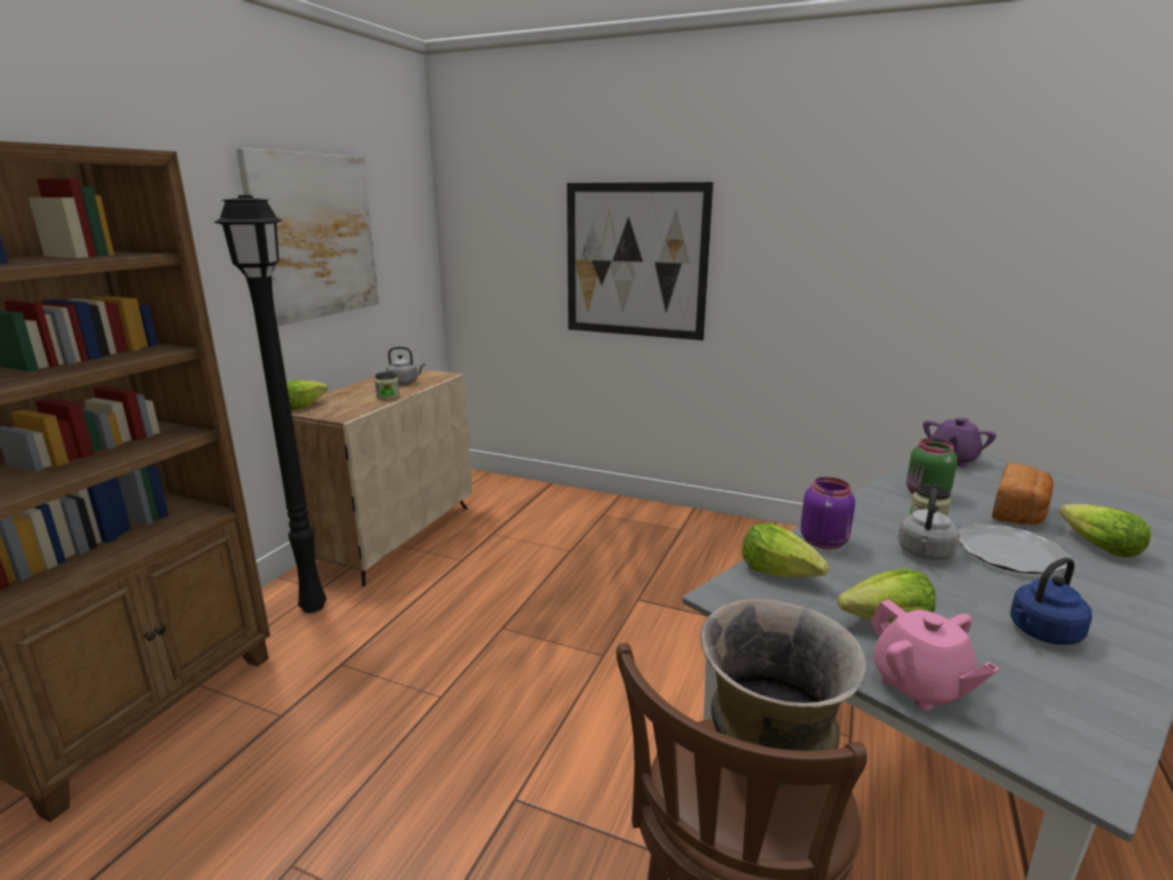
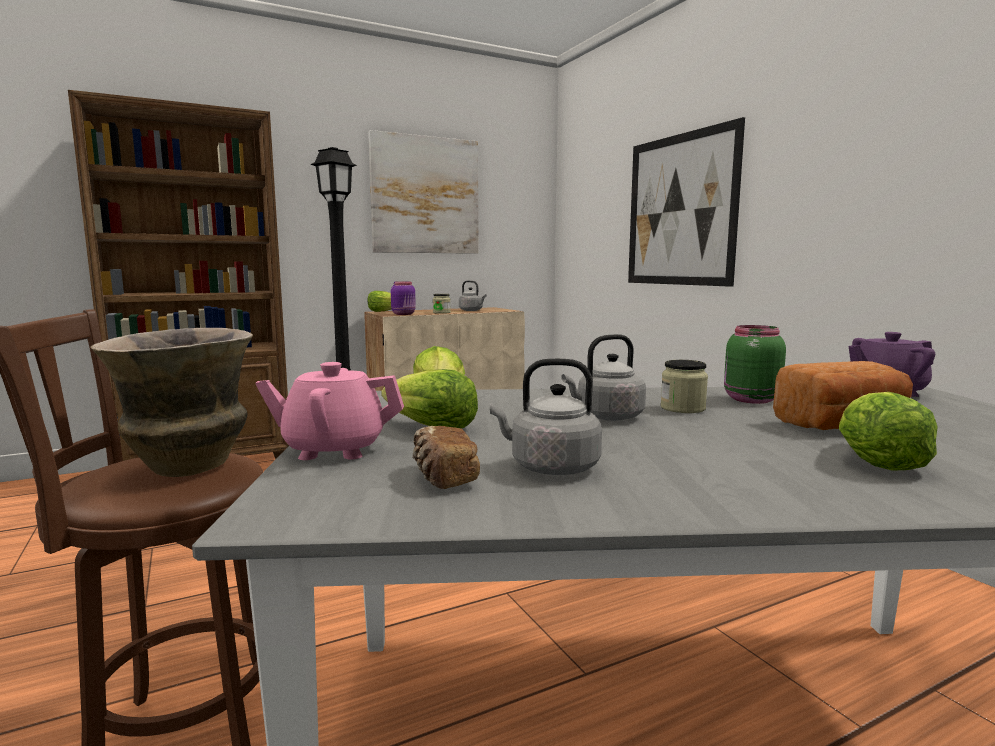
camera: 40 degrees right, 10 degrees down
purple jar [800,477,855,549] -> purple jar moved to [391,281,416,315]
pink teapot [871,599,999,710] -> pink teapot turned 75 degrees clockwise [255,362,404,460]
plate [959,524,1071,574] -> none
blue kettle [1010,558,1092,645] -> grey kettle [490,359,602,475]
none -> bread [413,426,480,489]

